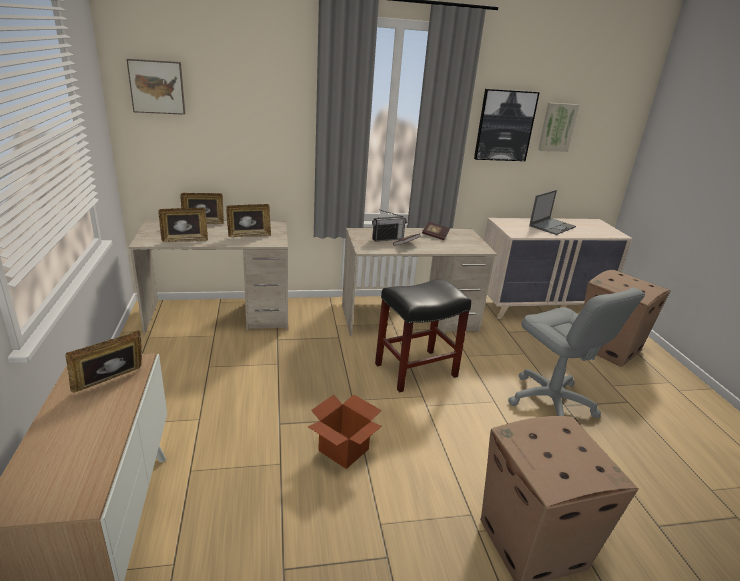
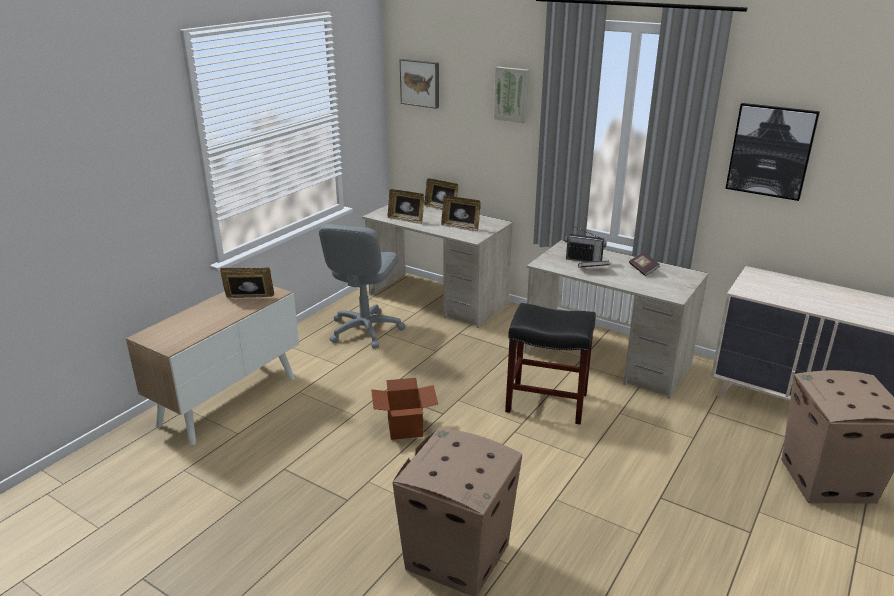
camera: 45 degrees right, 0 degrees up
grey office chair [508,287,645,418] -> grey office chair moved to [319,224,405,348]
laptop [529,190,576,235] -> none
picture [538,103,579,152] -> picture moved to [494,67,529,123]

